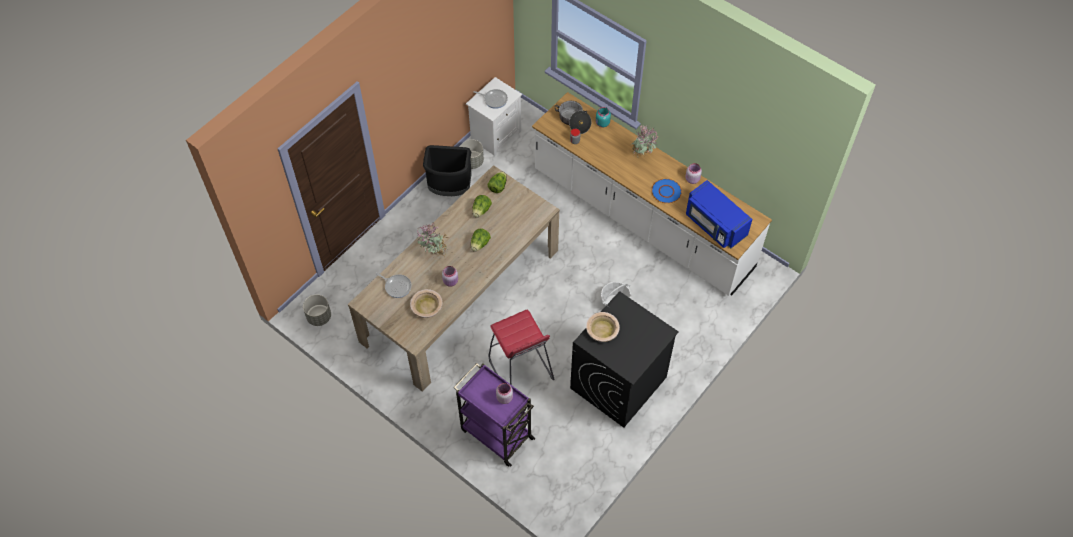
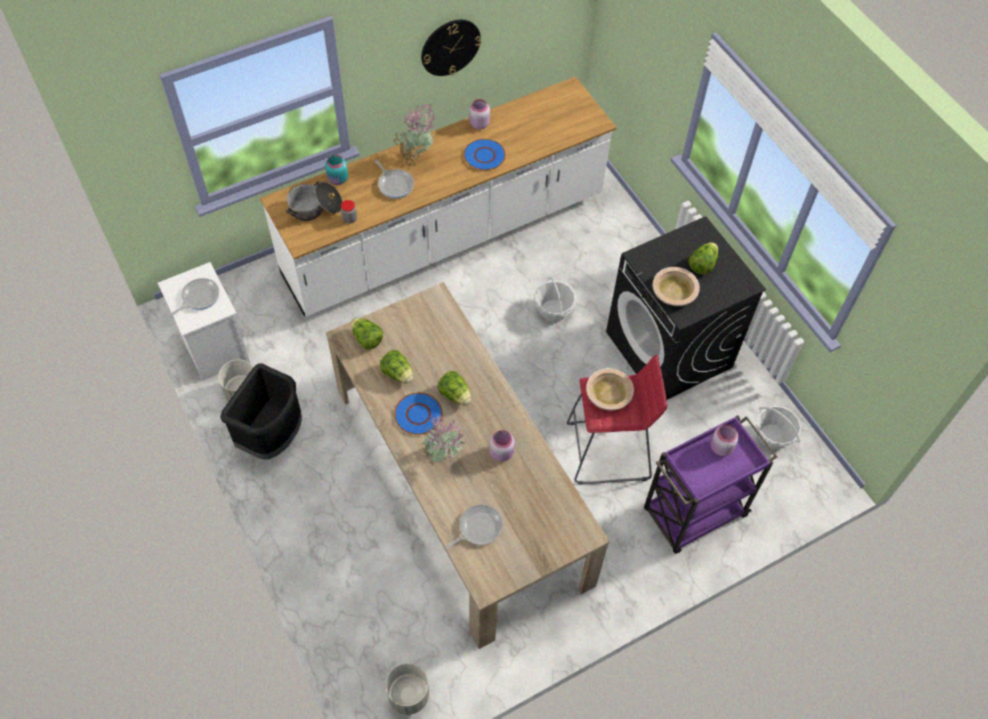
camera: 70 degrees left, 0 degrees up
beige bowl [410,289,443,318] -> beige bowl moved to [586,368,634,411]
blue microwave [686,180,752,249] -> none
none -> frying pan [374,160,414,199]
none -> blue plate [394,392,443,435]
none -> wall clock [421,20,481,76]
none -> lettuce [688,243,718,274]
none -> basket [756,405,802,450]

